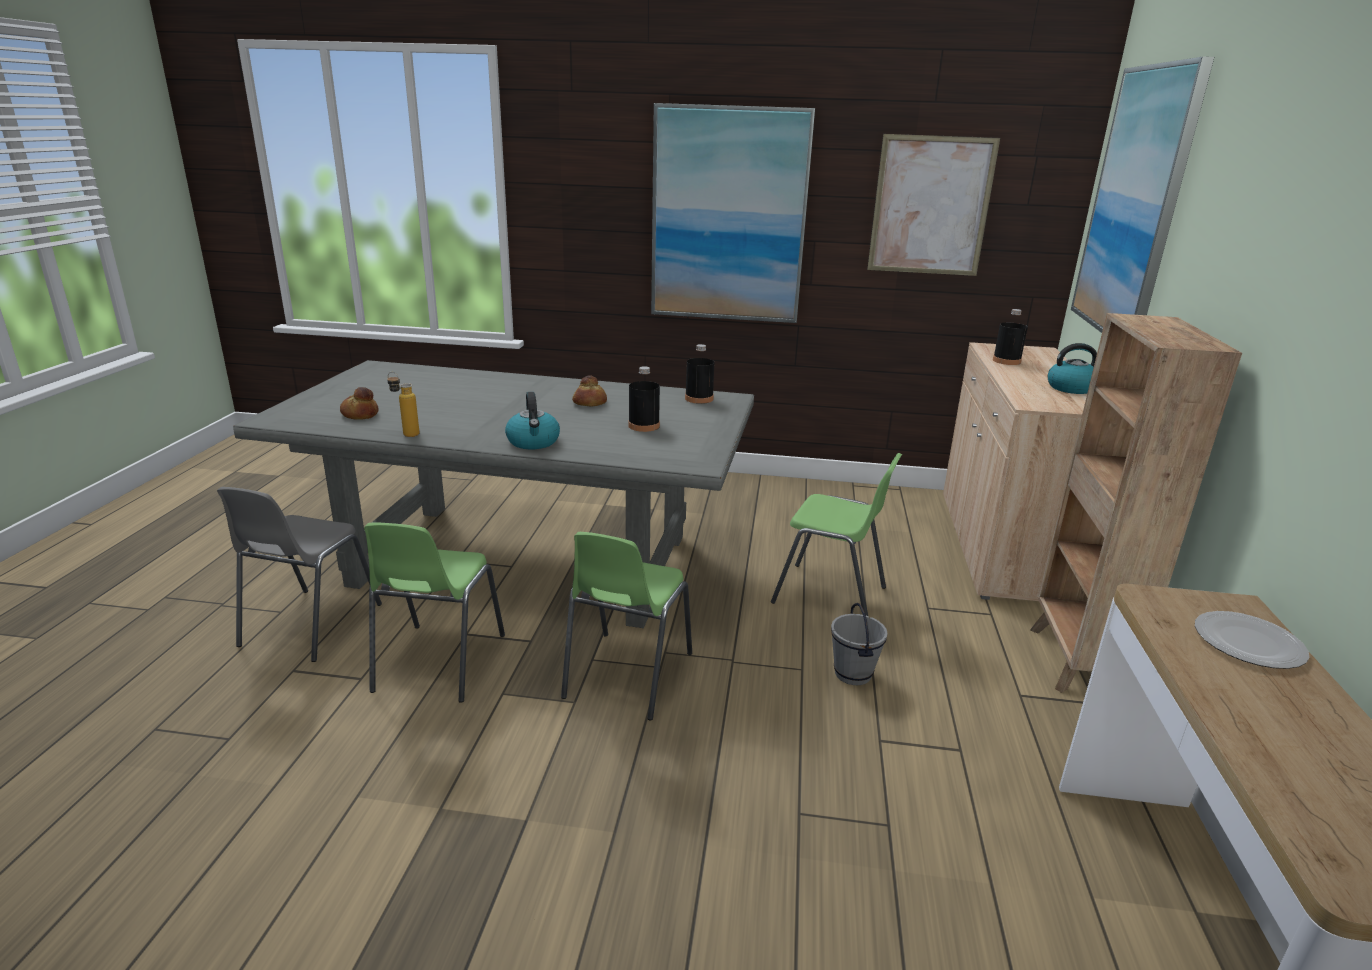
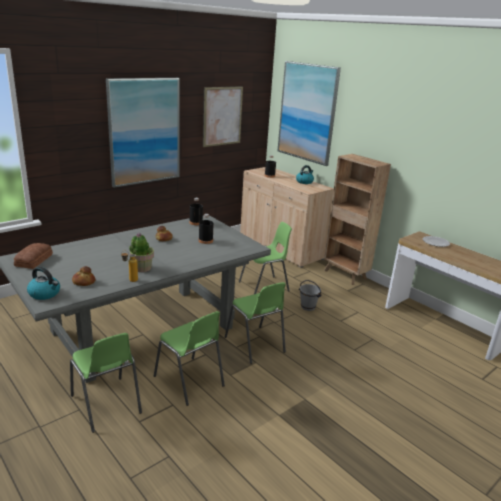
camera: 50 degrees left, 0 degrees up
grey chair [217,487,382,662] -> green chair [70,333,142,433]
kettle [505,392,560,449] -> kettle moved to [27,267,60,300]
none -> bread [14,243,53,269]
none -> potted plant [129,233,154,272]

